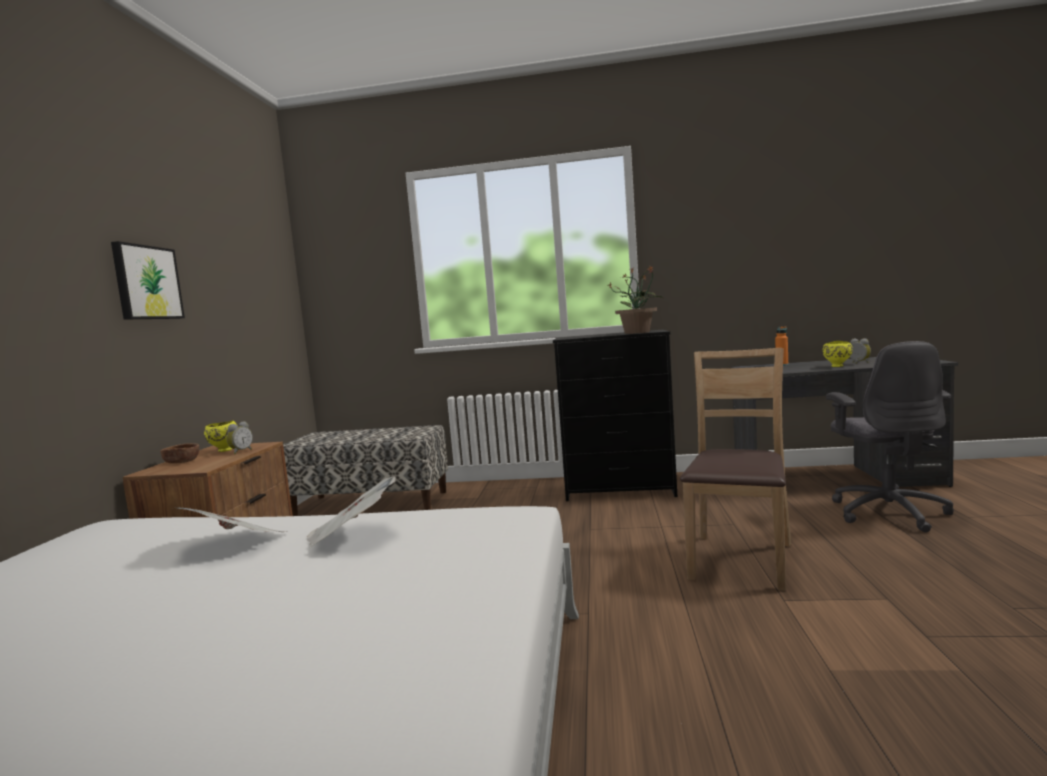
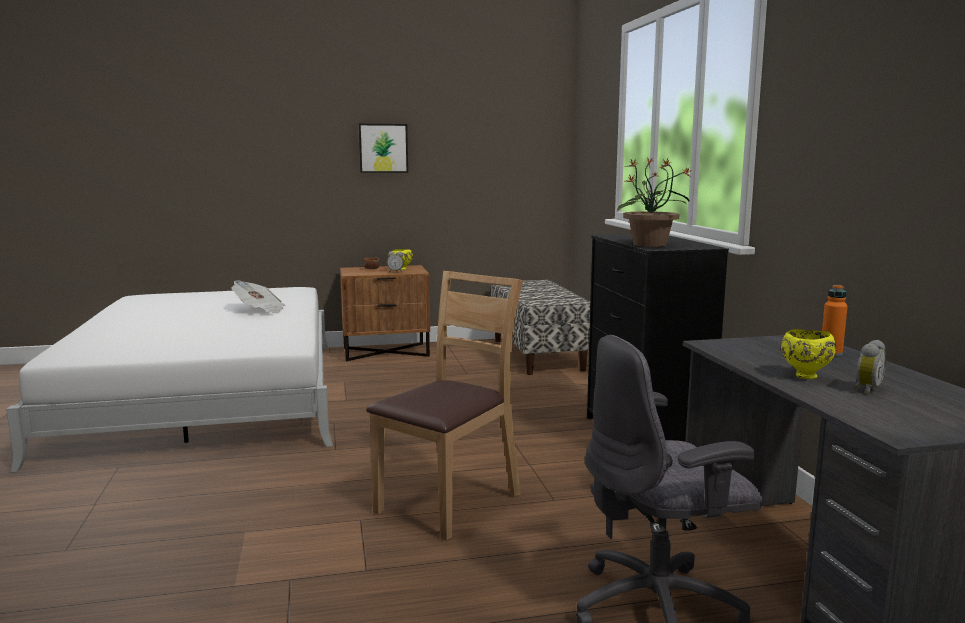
camera: 70 degrees right, 5 degrees up
newspaper [307,476,396,548] -> none
brown chair [680,348,791,591] -> brown chair turned 60 degrees counterclockwise [366,271,523,541]

